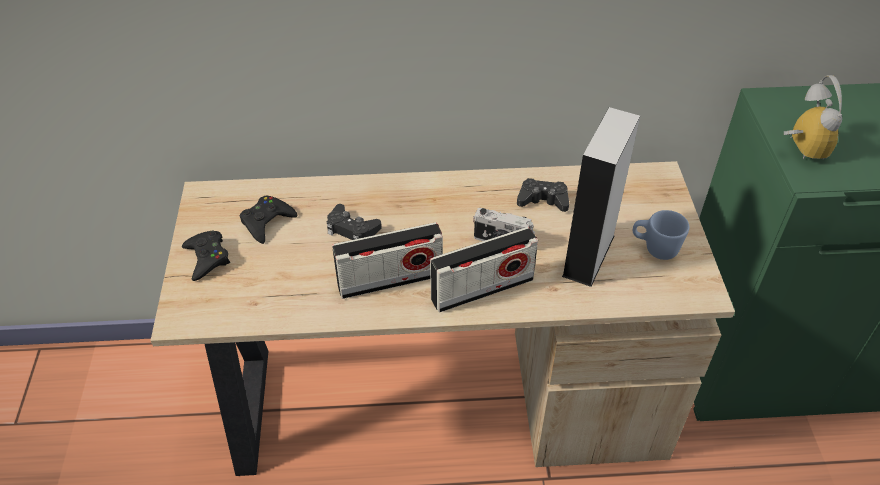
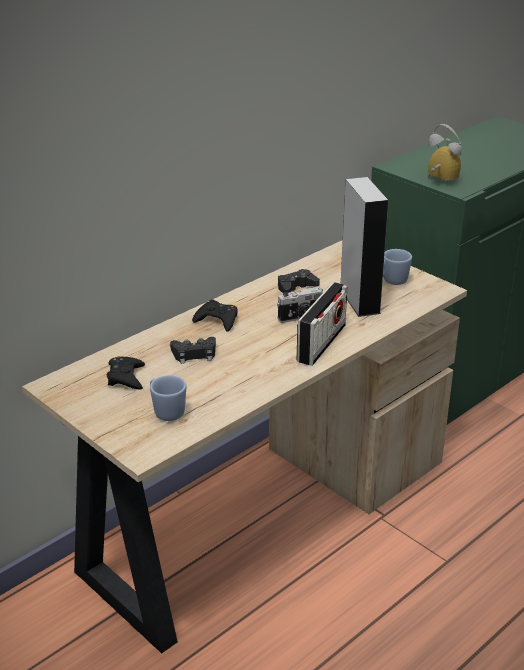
camera: 40 degrees left, 15 degrees down
black game controller [182,231,230,281] -> black game controller moved to [192,299,238,332]
radio [332,222,443,299] -> none
none -> blue mug [150,375,186,421]

